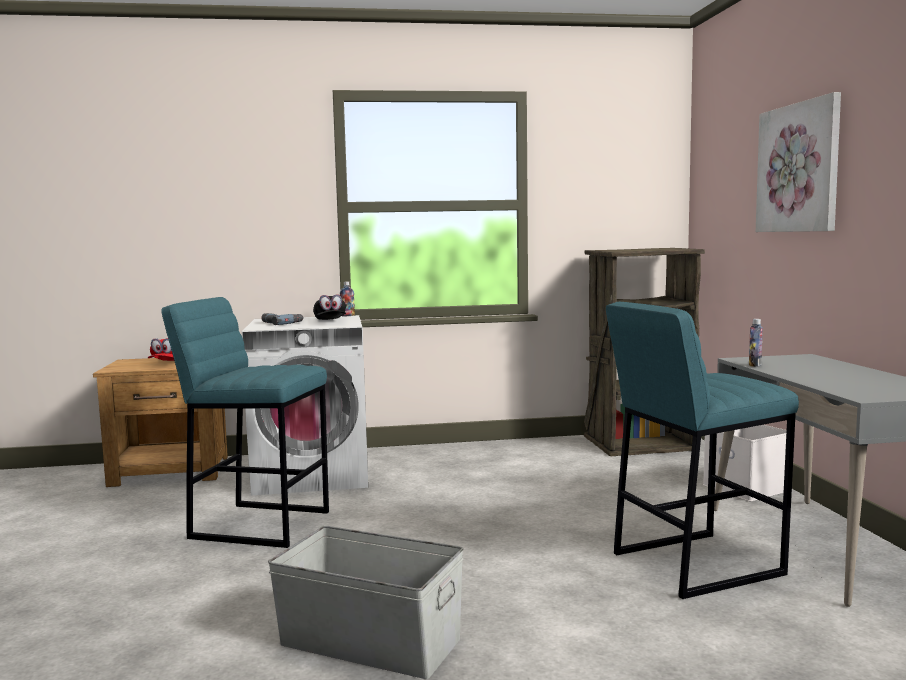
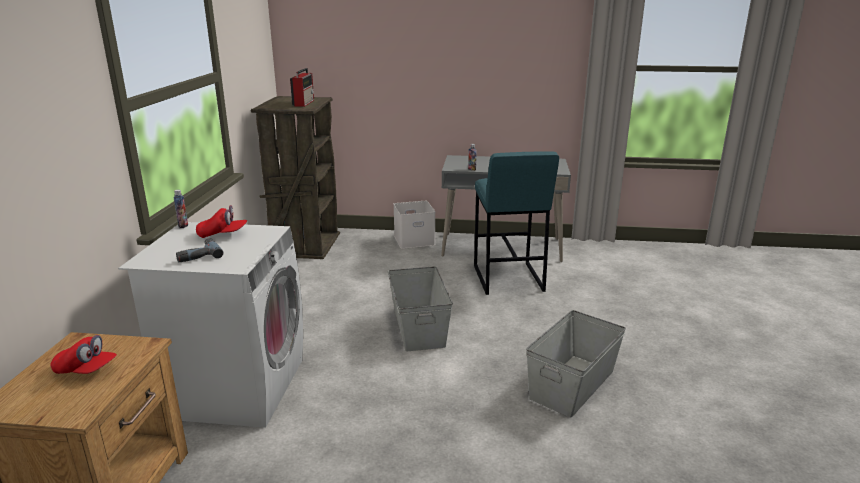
camera: 75 degrees left, 15 degrees up
turquoise stool [161,297,329,548] -> none
black cap [313,294,346,320] -> red cap [196,205,247,238]
picture [756,92,841,232] -> none
none -> radio [290,68,314,107]
none -> grey storage box [388,266,453,351]

